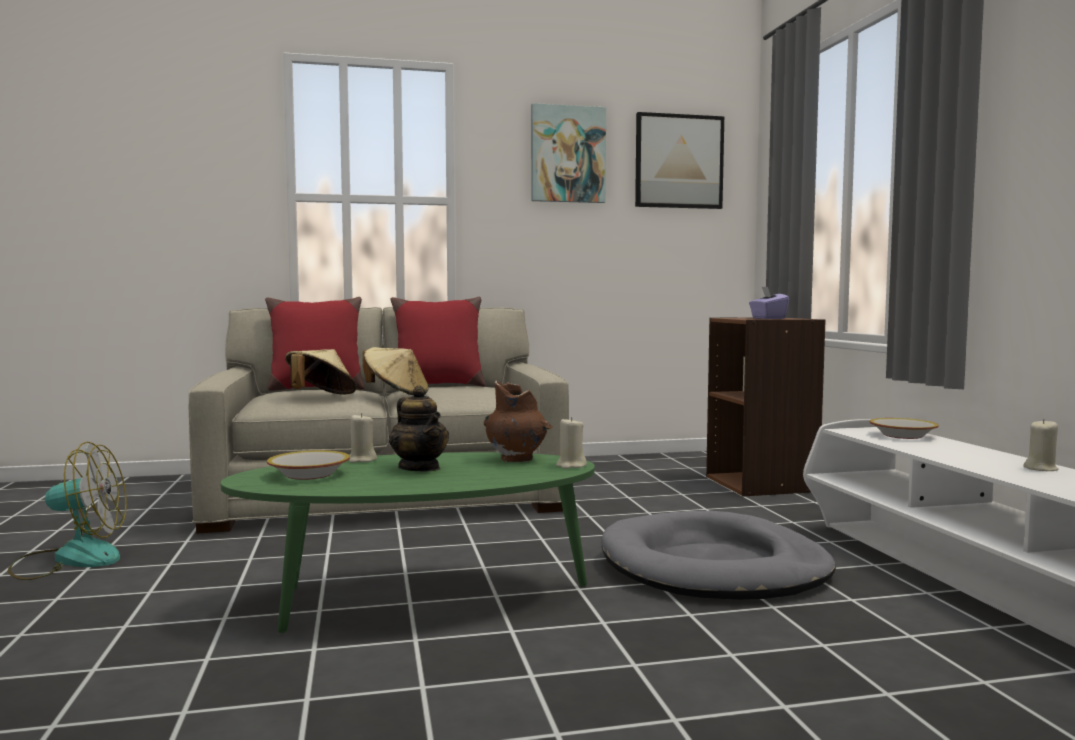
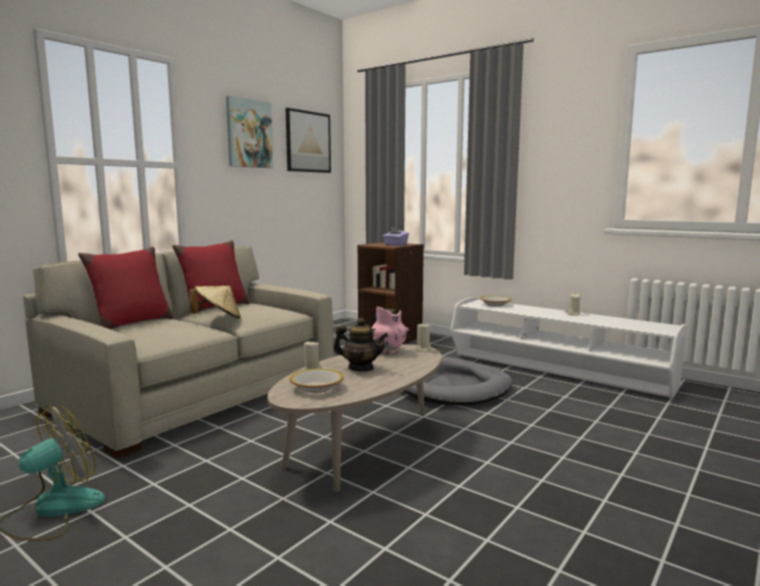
camera: 40 degrees left, 5 degrees up
green coffee table [220,452,595,633] -> beige coffee table [268,344,442,492]
beige hat [285,349,356,395] -> none
brown vase [484,380,553,462] -> pink vase [372,307,410,354]

